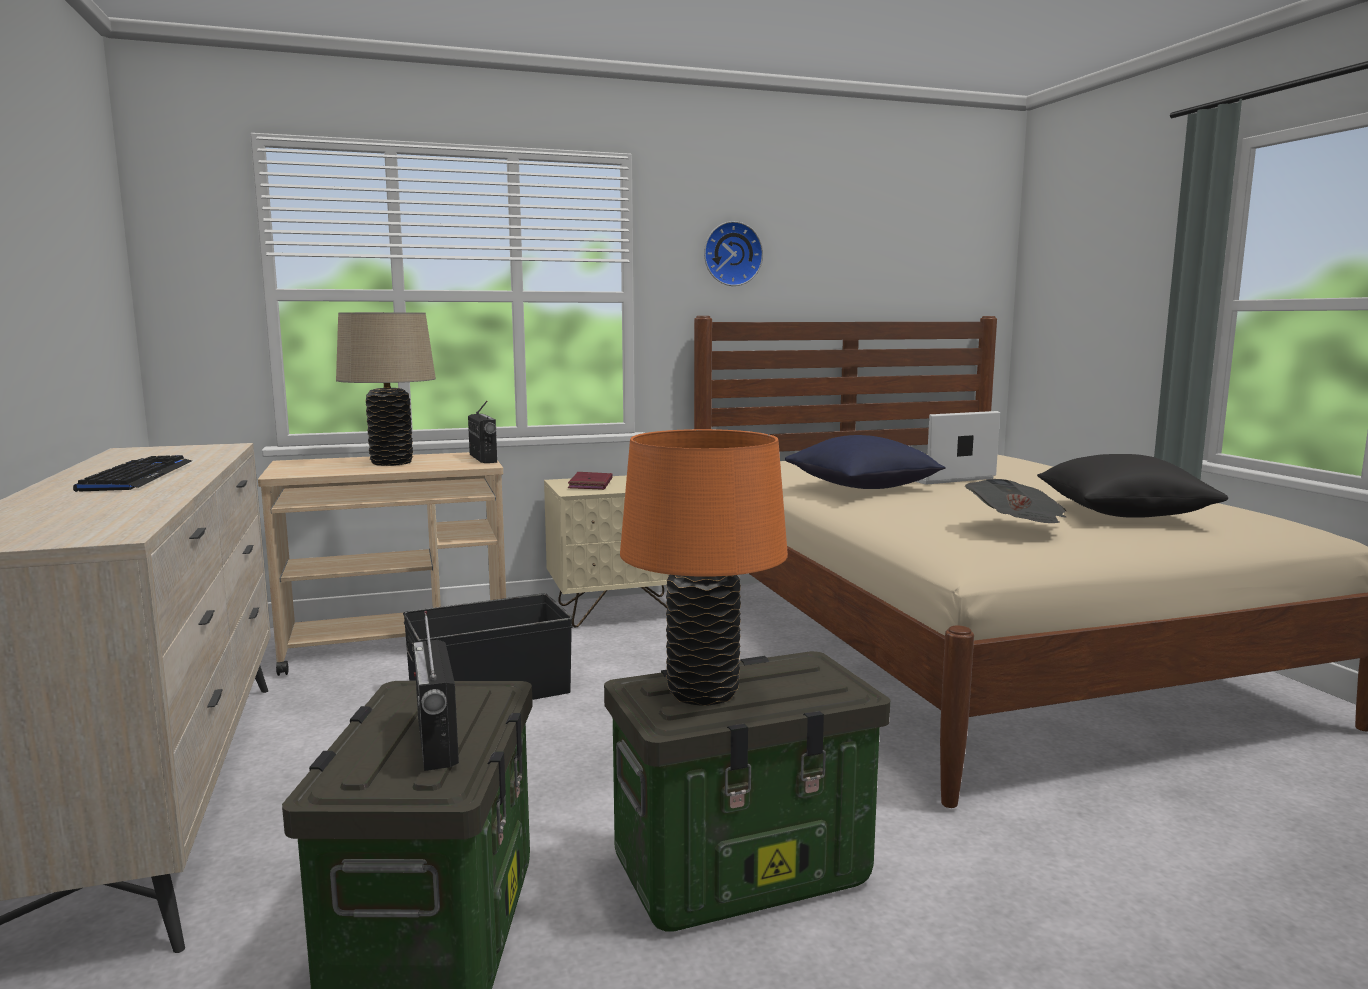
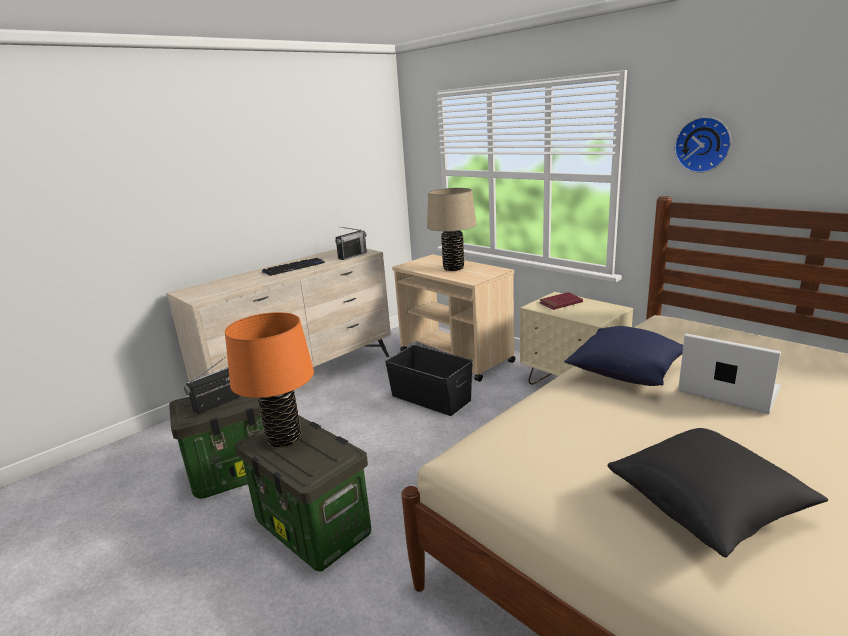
camera: 65 degrees right, 10 degrees up
radio [468,401,497,463] -> radio moved to [335,227,367,260]
newspaper [965,479,1066,523] -> none

